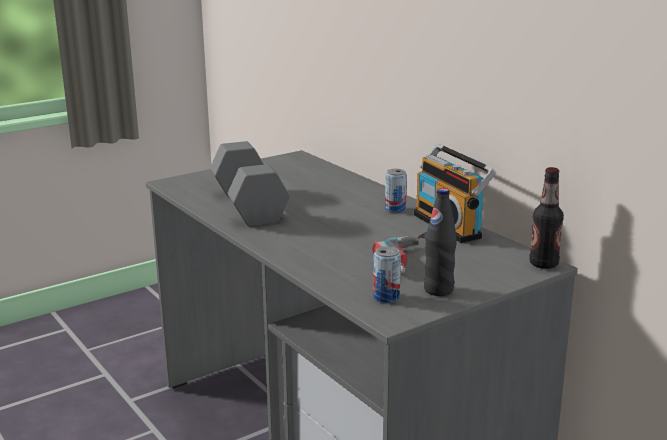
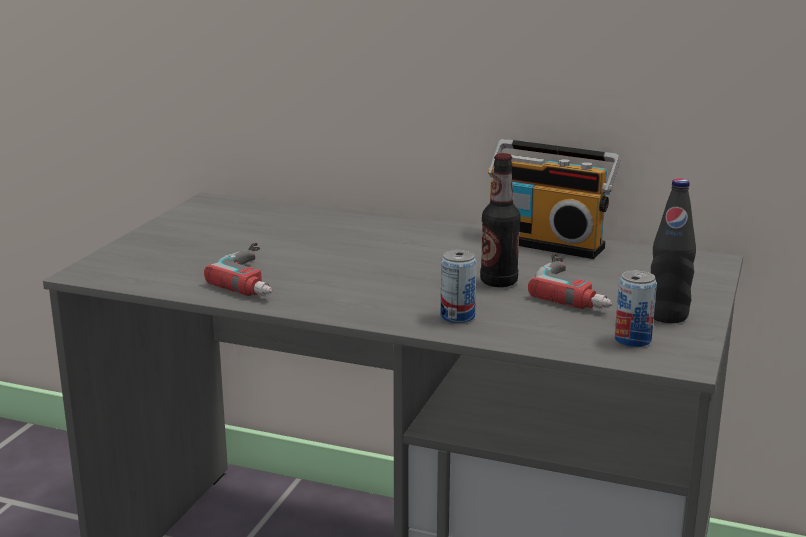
camera: 35 degrees left, 0 degrees up
grey dumbbell [210,141,290,227] -> power drill [204,243,273,296]
can [385,169,407,213] -> can moved to [441,250,477,323]
bottle [529,167,564,269] -> bottle moved to [480,153,521,287]

